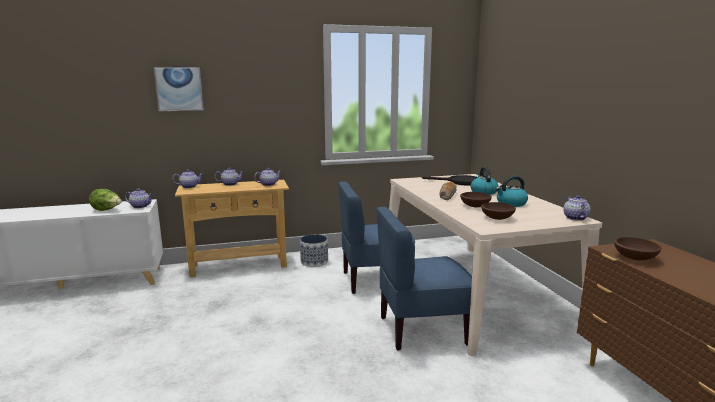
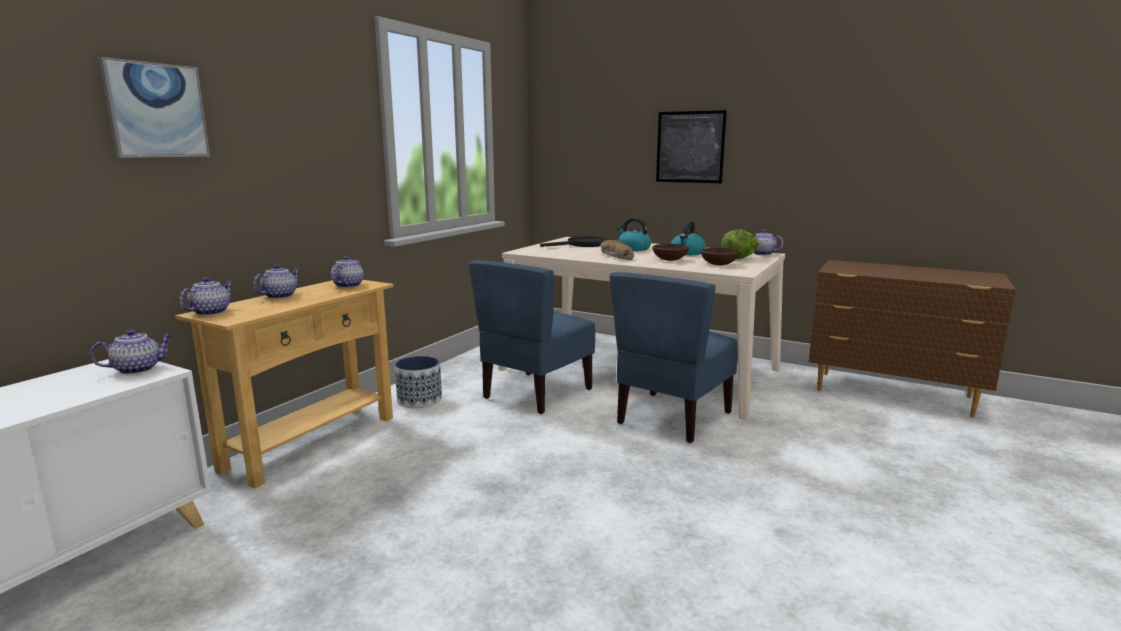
camera: 45 degrees left, 0 degrees up
lettuce [89,189,122,211] -> lettuce moved to [721,229,760,259]
brown bowl [614,237,662,260] -> none
none -> picture [656,110,727,183]

